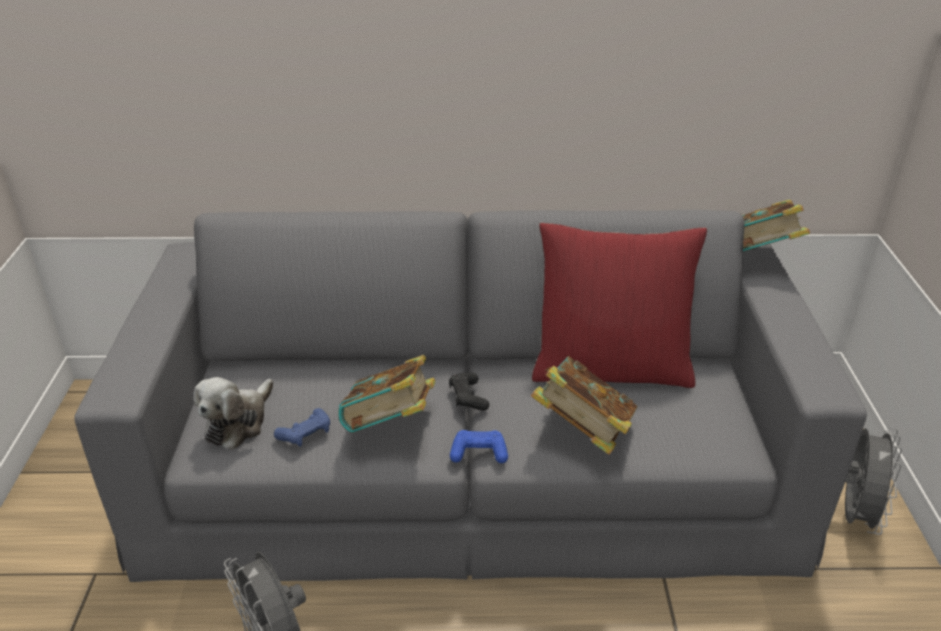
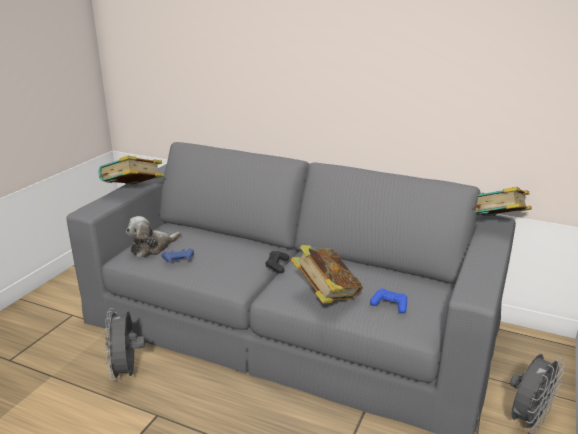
camera: 25 degrees right, 10 degrees down
book [338,355,436,433] -> book moved to [99,156,164,185]
blue game controller [450,430,508,463] -> blue game controller moved to [370,289,407,313]
red pillow [532,223,707,388] -> none

